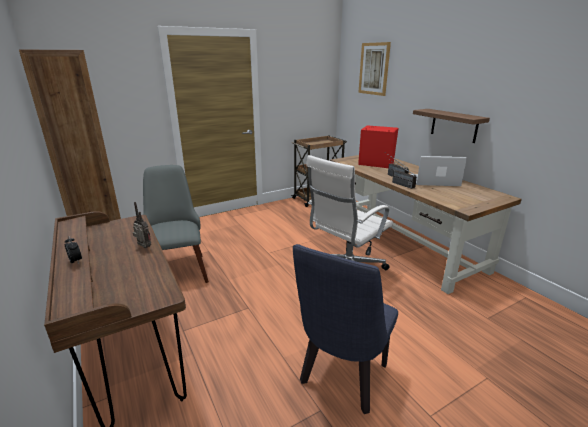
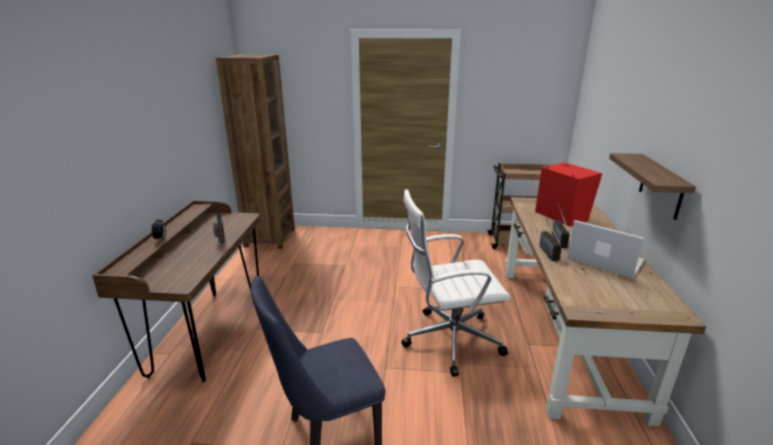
camera: 35 degrees right, 0 degrees up
grey chair [143,165,209,283] -> none
picture [358,42,391,96] -> none

